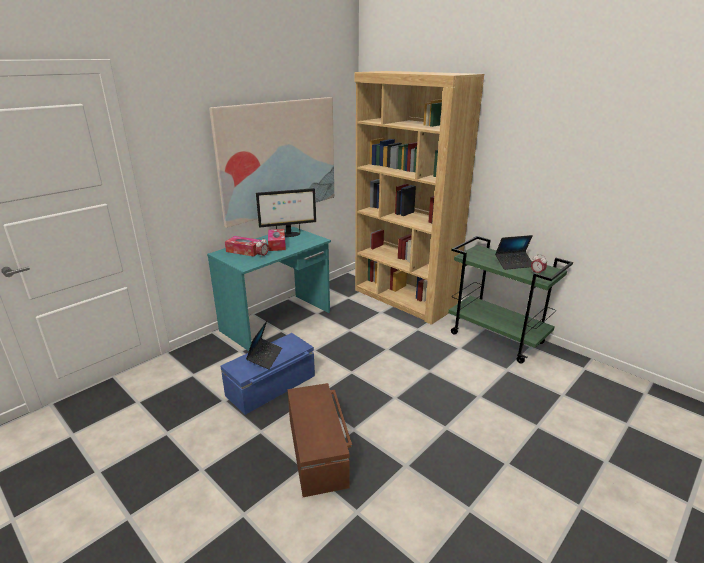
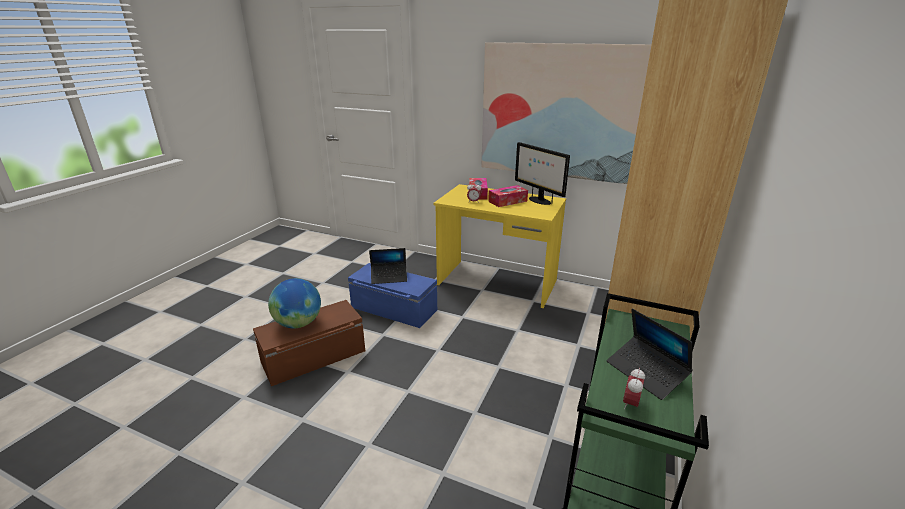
camera: 70 degrees right, 0 degrees up
turquoise desk [207,227,331,351] -> yellow desk [434,184,566,308]
none -> globe [268,278,321,328]

